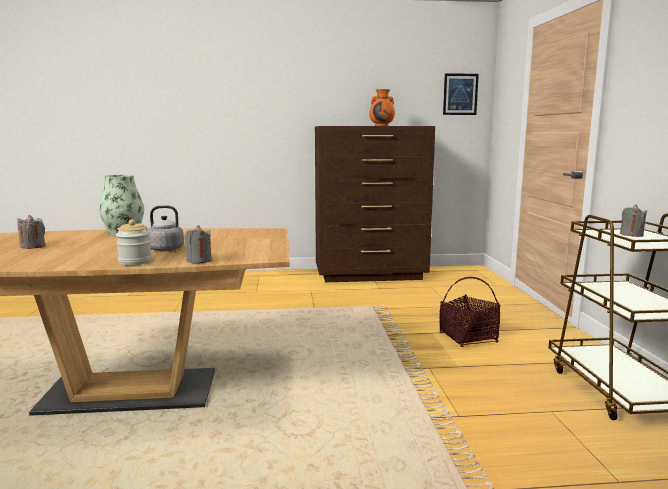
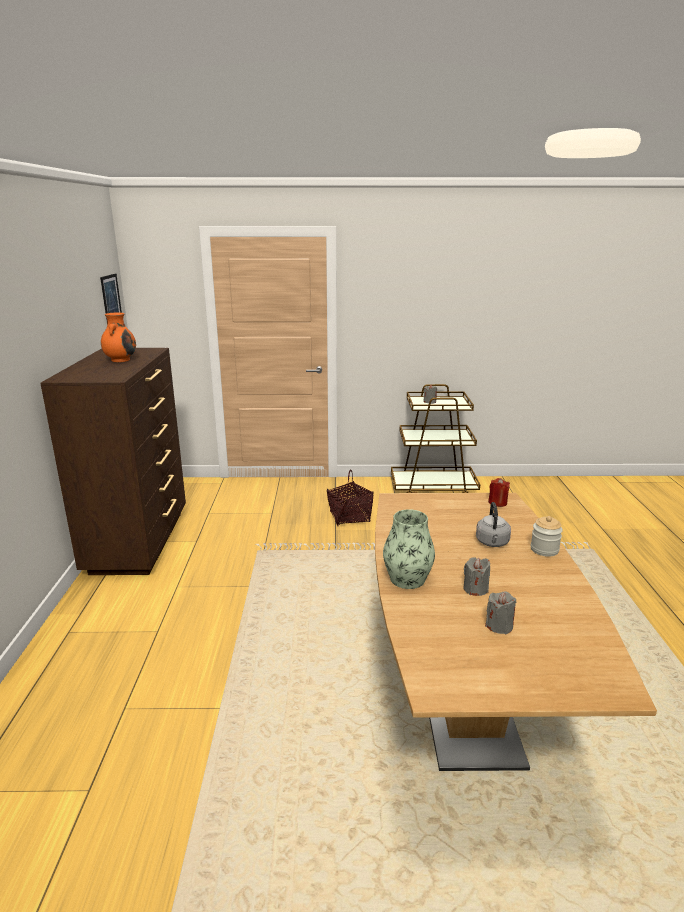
camera: 85 degrees left, 10 degrees up
grey candle [185,225,212,263] -> grey candle moved to [463,557,490,596]
none -> red candle [488,478,510,507]

